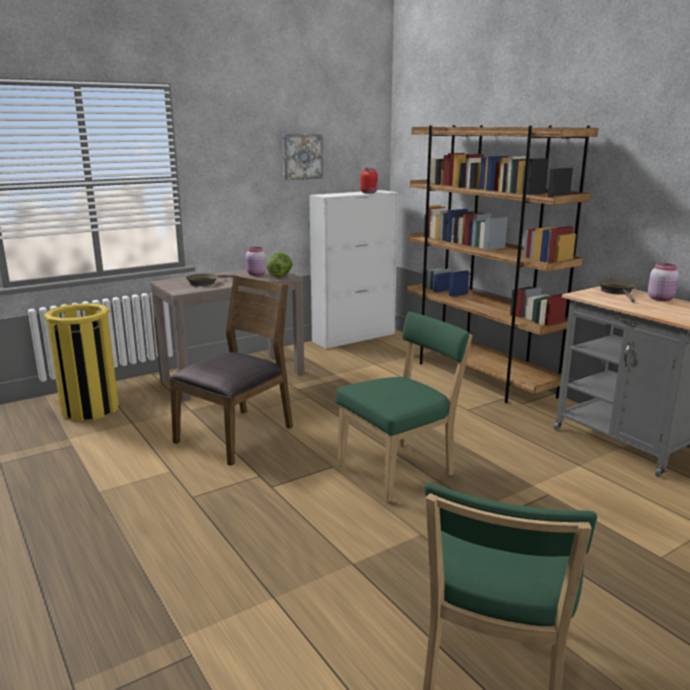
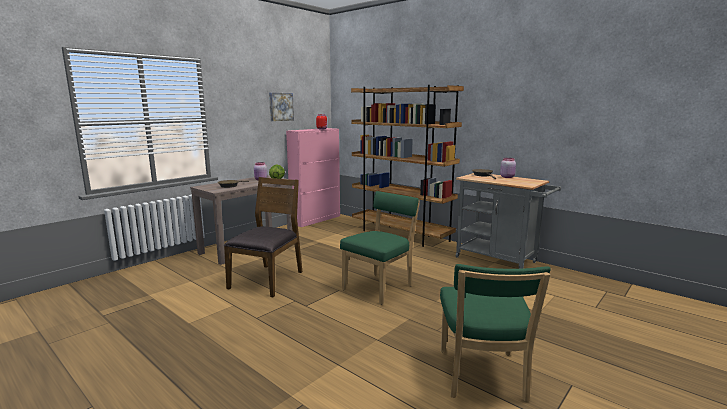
camera: 15 degrees left, 5 degrees down
yellow trash can [44,303,119,421] -> none
white cabinet [309,190,398,349] -> pink cabinet [286,128,340,227]

